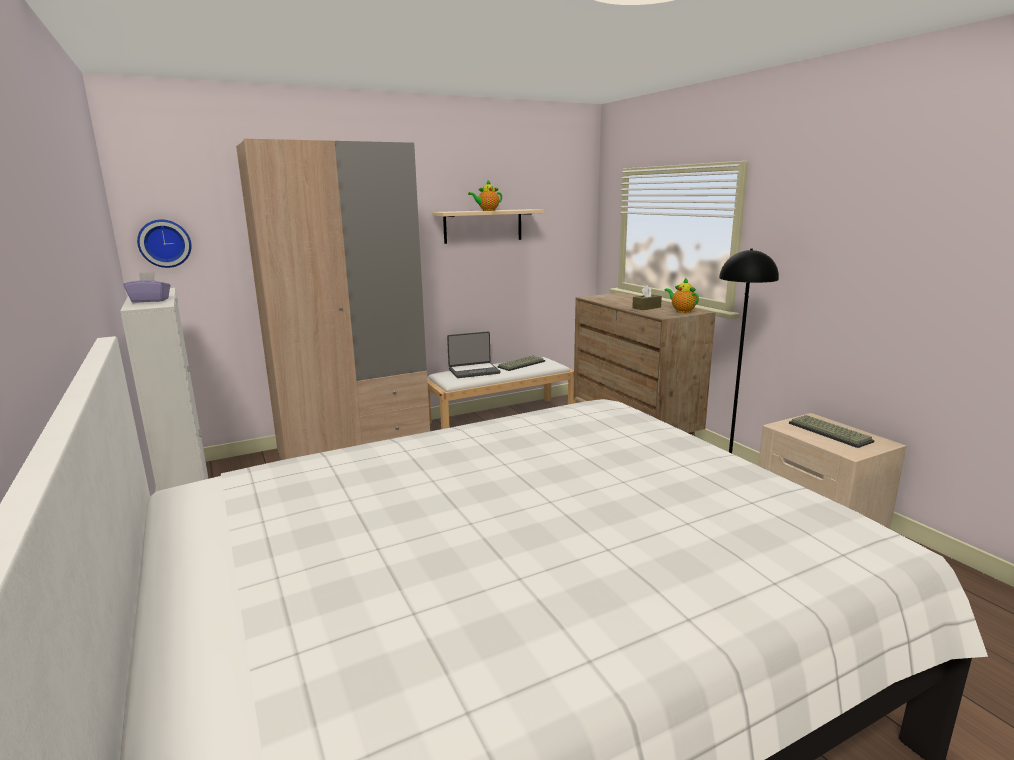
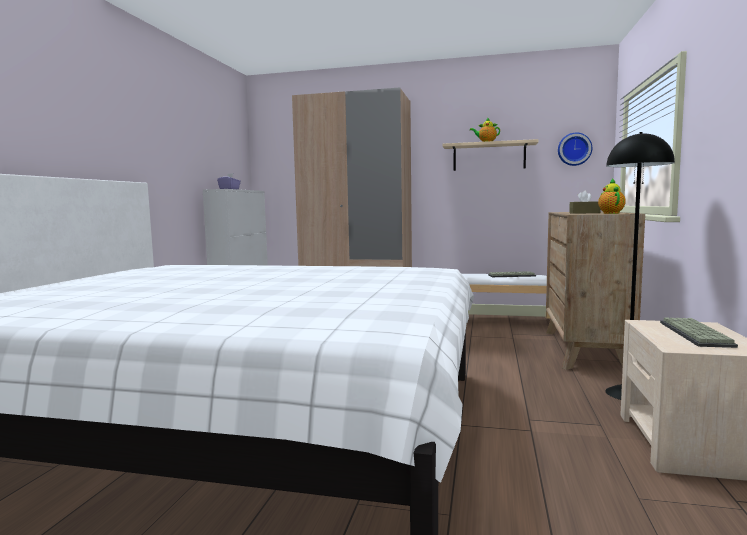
camera: 40 degrees right, 10 degrees down
wall clock [137,219,191,268] -> wall clock moved to [558,133,592,166]
laptop [447,331,500,378] -> none

